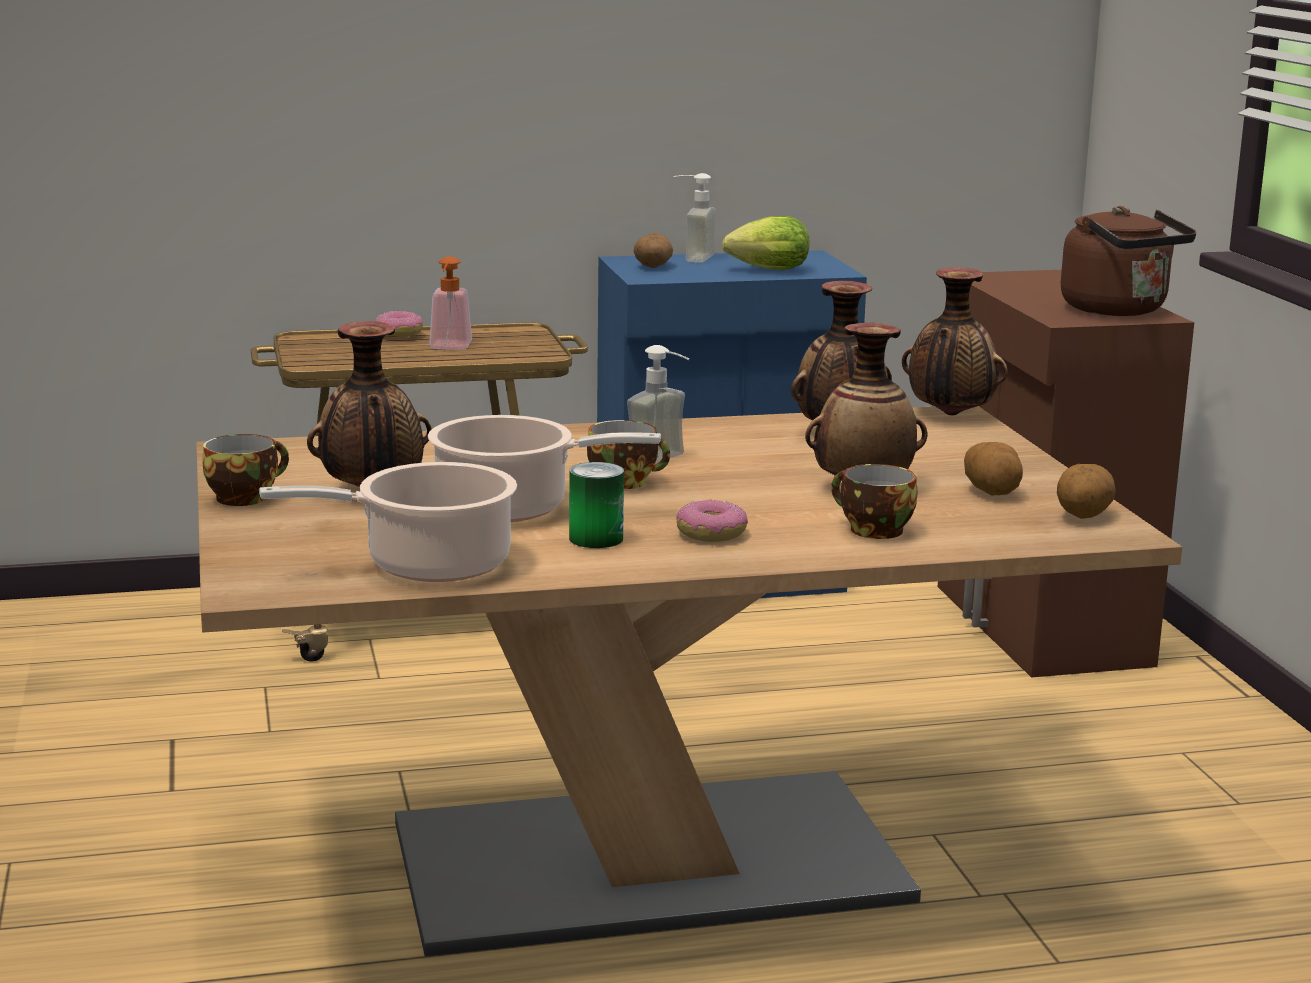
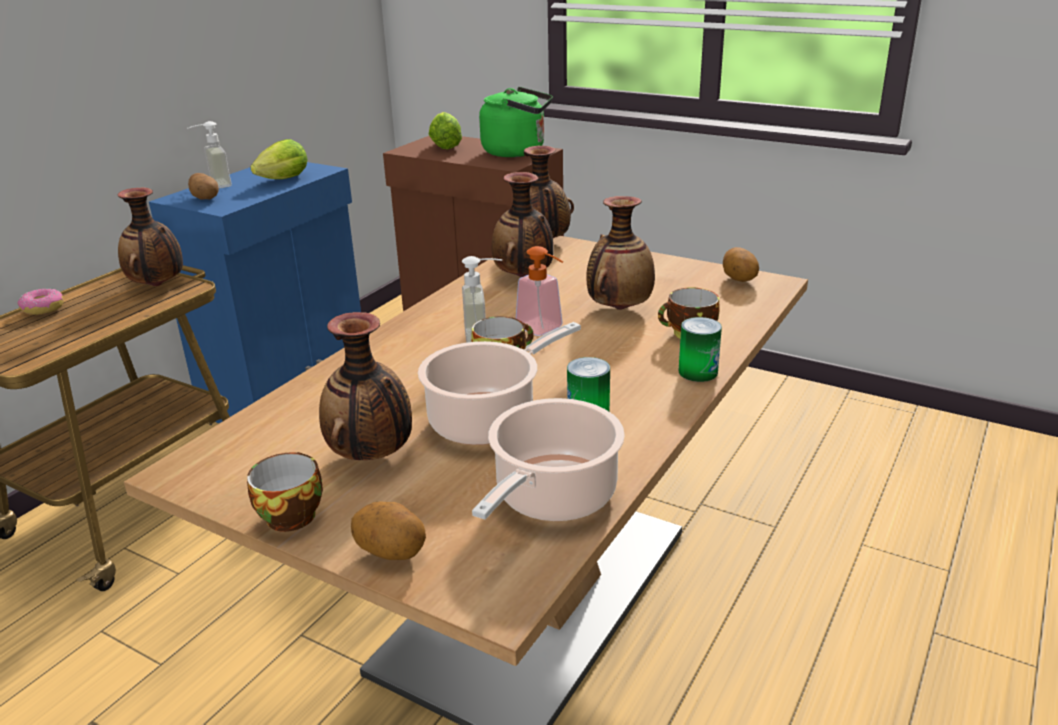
camera: 45 degrees left, 10 degrees up
soap dispenser [429,257,472,350] -> soap dispenser moved to [516,246,563,336]
donut [677,499,748,542] -> none
potato [964,442,1023,496] -> potato moved to [351,501,426,560]
brown kettle [1061,206,1196,316] -> green kettle [479,87,553,157]
none -> vase [118,188,183,286]
none -> lettuce [429,112,462,150]
none -> can [679,317,722,382]

